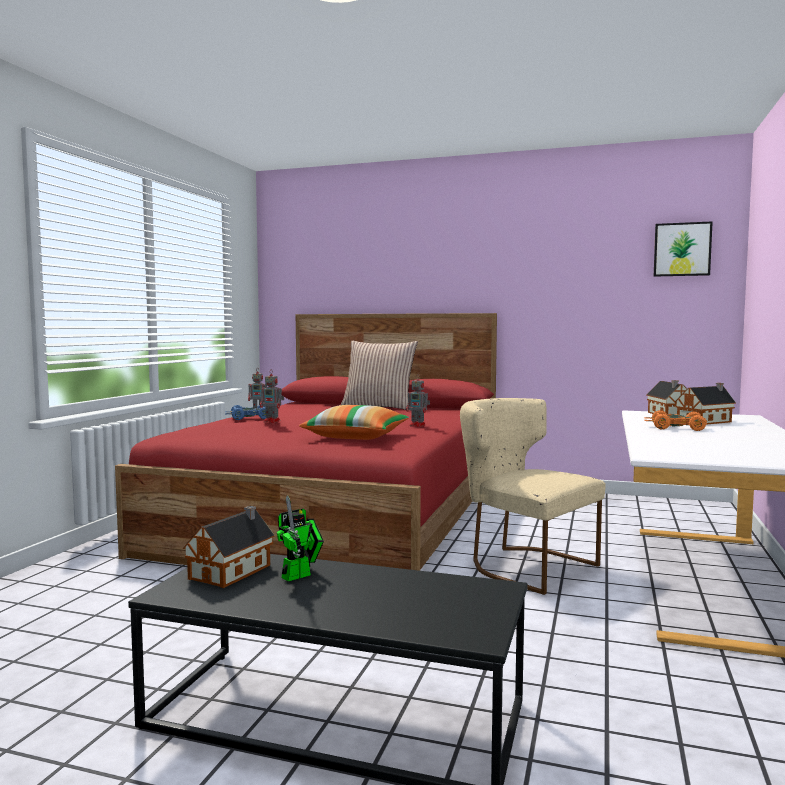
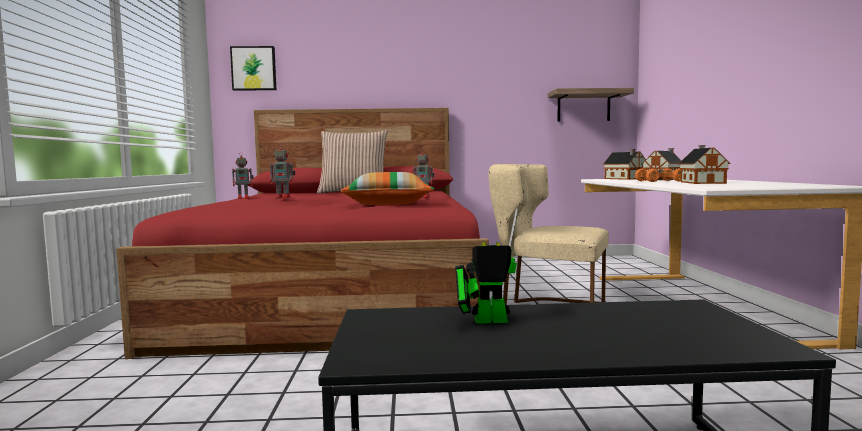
camera: 20 degrees left, 0 degrees up
toy house [183,506,275,588] -> toy house moved to [679,145,731,184]
blue toy car [225,405,267,420] -> none
toy robot [277,495,324,582] -> toy robot turned 120 degrees counterclockwise [455,208,518,324]
picture [654,221,713,277] -> picture moved to [230,46,276,91]
none -> shelf [547,88,634,121]

